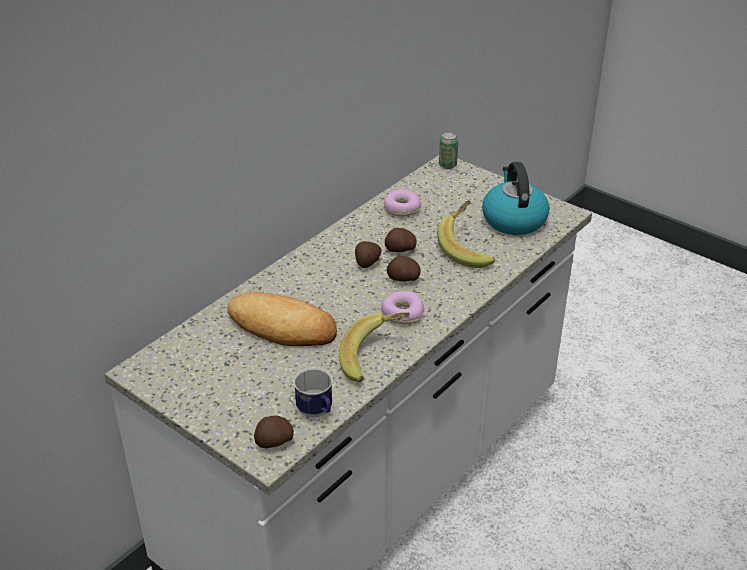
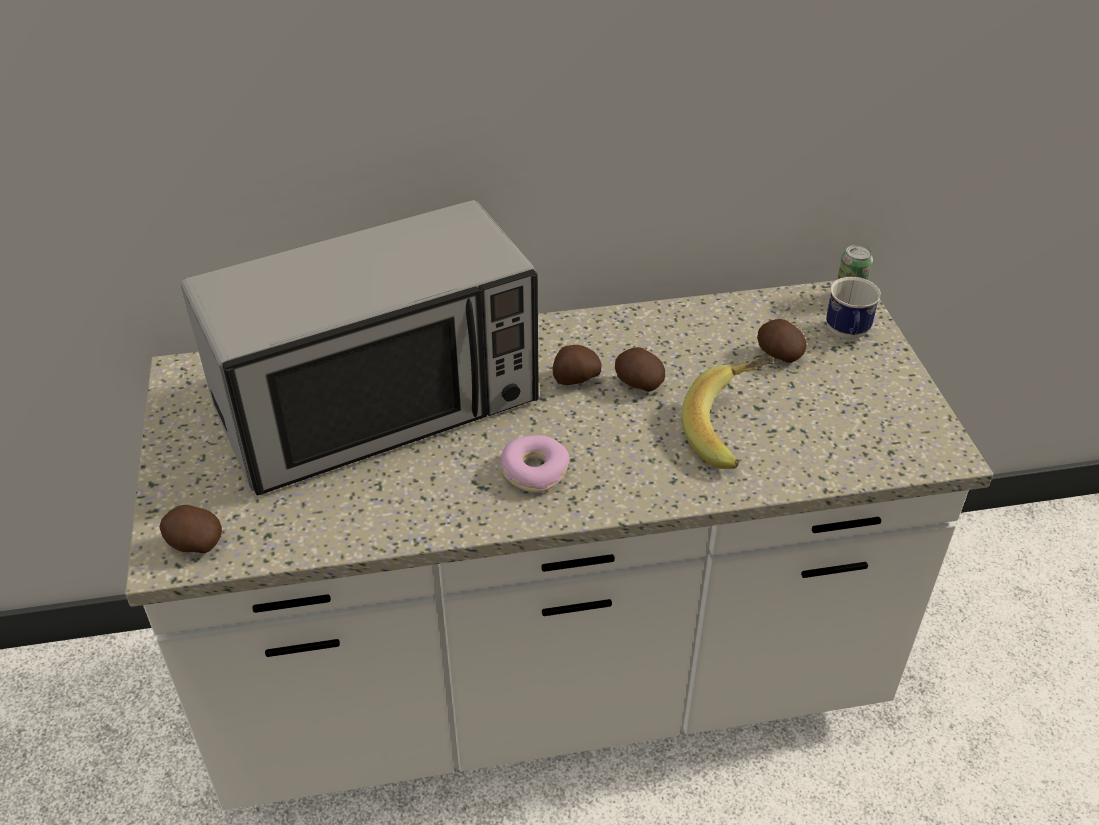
camera: 40 degrees right, 5 degrees up
bread [227,292,337,346] -> microwave [181,200,539,495]
mug [293,367,333,418] -> mug moved to [826,277,881,340]
banana [339,312,410,382] -> none
donut [384,190,421,217] -> none
potato [387,256,421,282] -> potato moved to [757,319,806,363]
kettle [482,162,550,235] -> none

